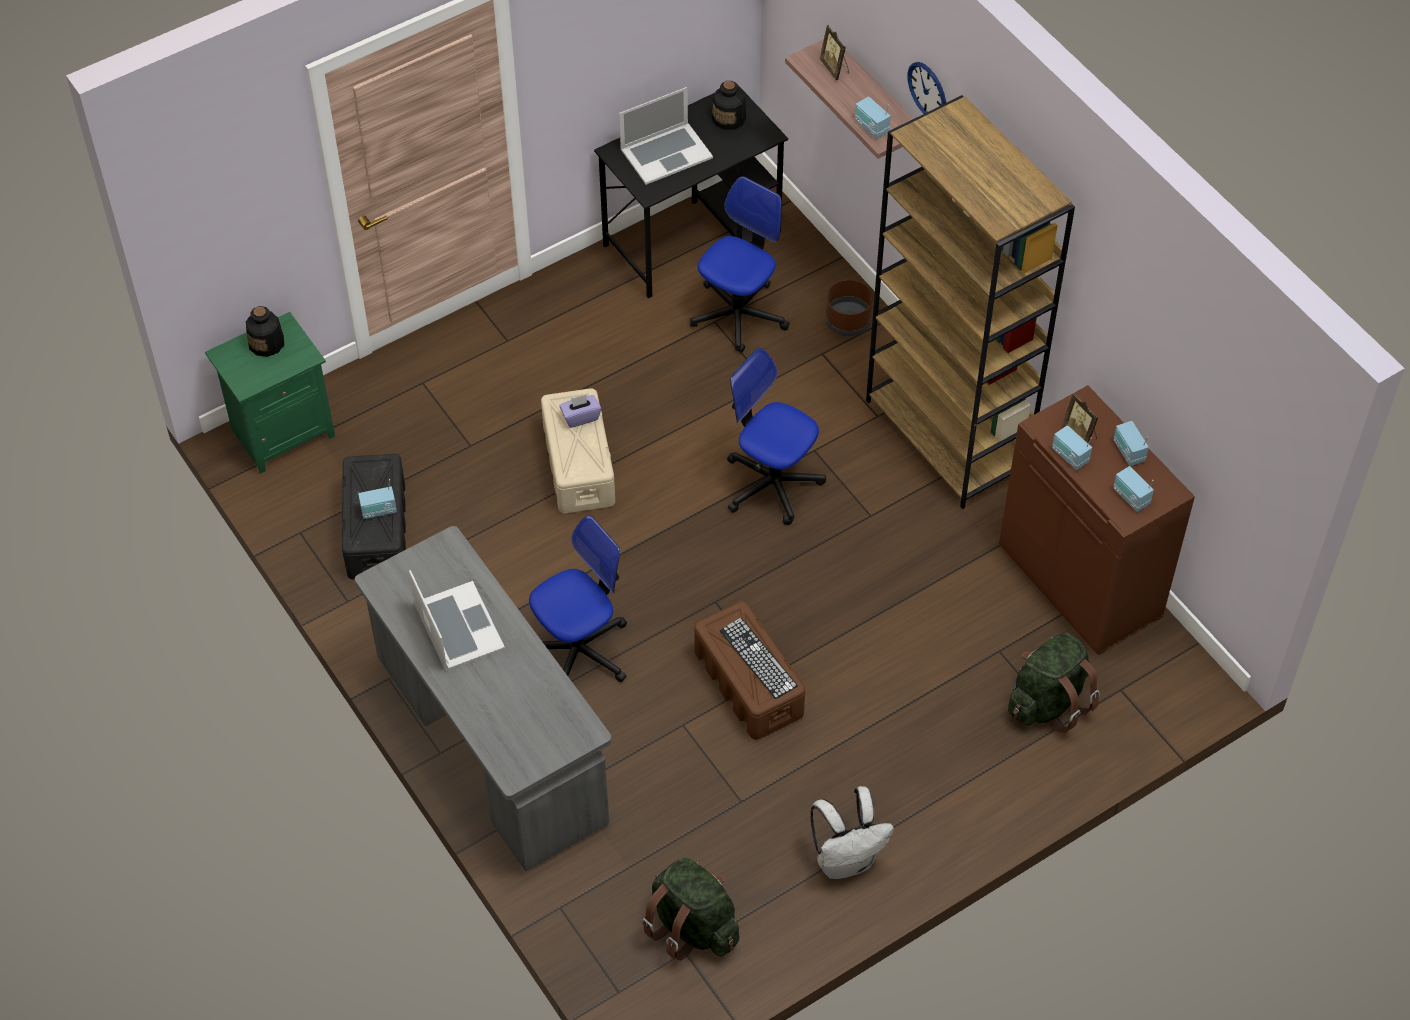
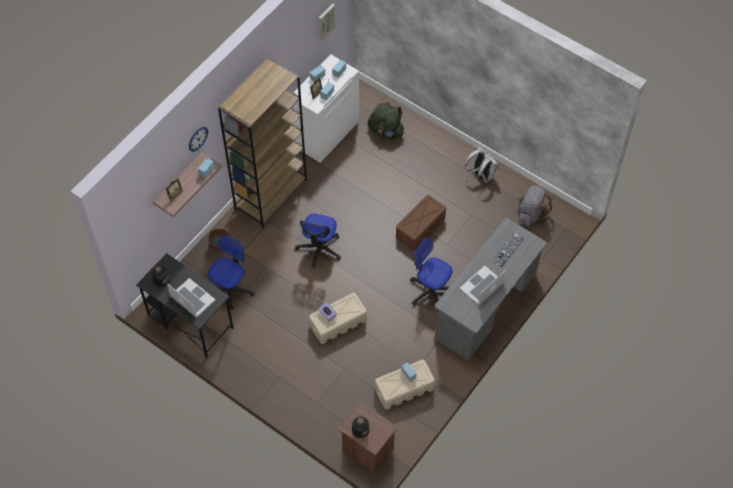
camera: 110 degrees left, 5 degrees up
green nightstand [205,312,335,474] -> brown nightstand [338,402,398,474]
black storage box [342,454,406,580] -> beige storage box [375,360,435,410]
green backpack [642,857,739,961] -> grey backpack [517,185,552,226]
office chair [690,176,790,353] -> office chair turned 105 degrees clockwise [208,235,255,310]
keyboard [719,618,798,699] -> keyboard moved to [492,232,524,268]
brown cabinet [999,385,1195,655] -> white cabinet [292,54,359,163]
none -> picture [318,4,336,41]

